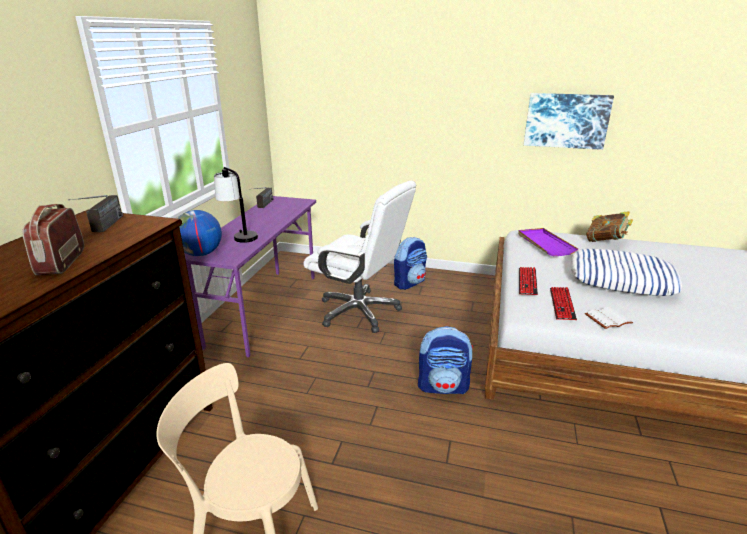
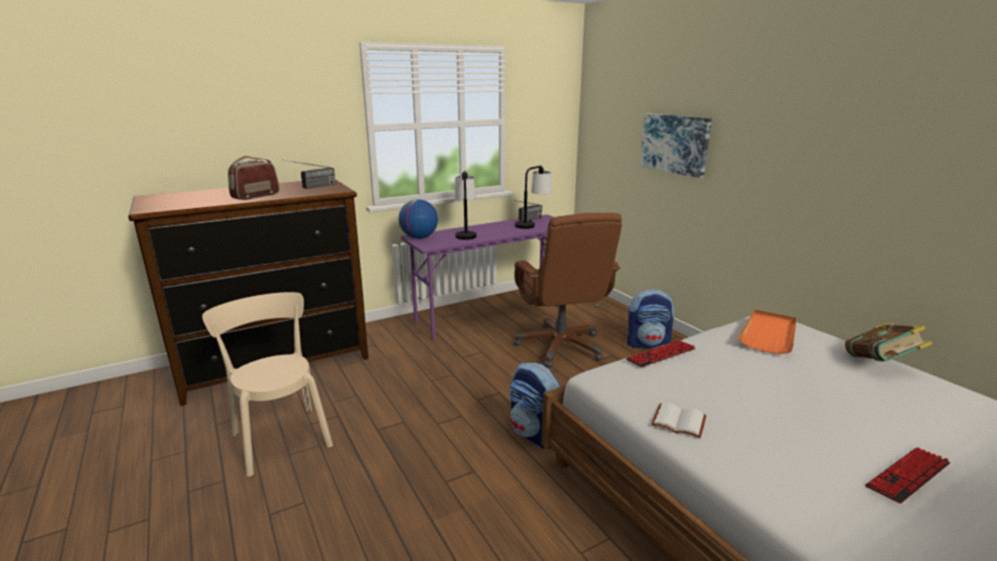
camera: 45 degrees right, 5 degrees down
white office chair [303,181,416,333] -> brown office chair [514,213,622,368]
purple tray [518,228,578,256] -> orange tray [738,310,797,354]
picture [524,93,614,150] -> picture moved to [640,113,712,178]
keyboard [550,287,577,320] -> keyboard moved to [865,447,950,504]
pillow [571,249,682,296] -> none
none -> table lamp [515,166,552,229]

